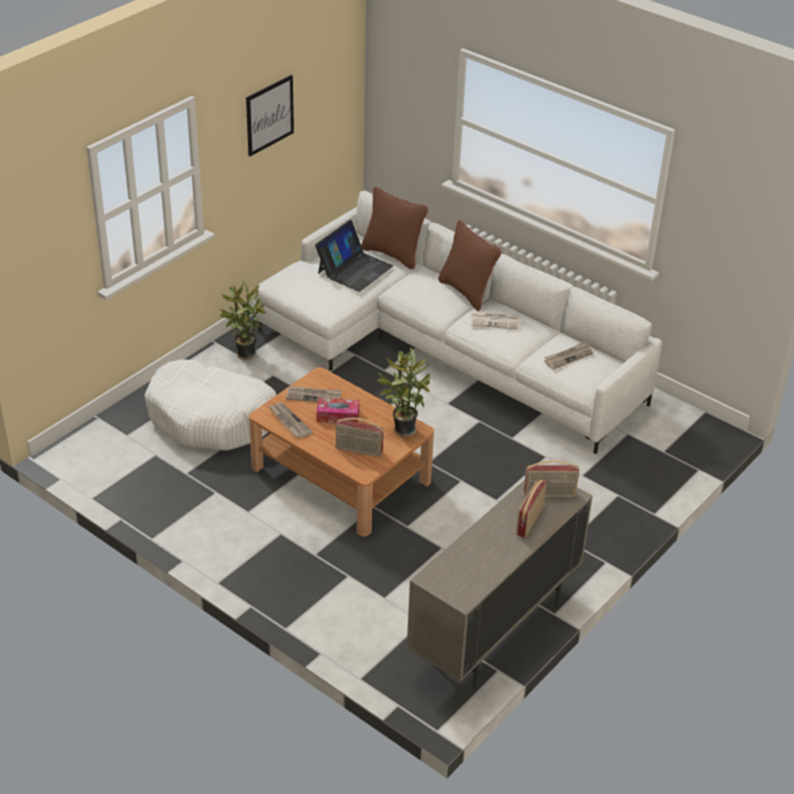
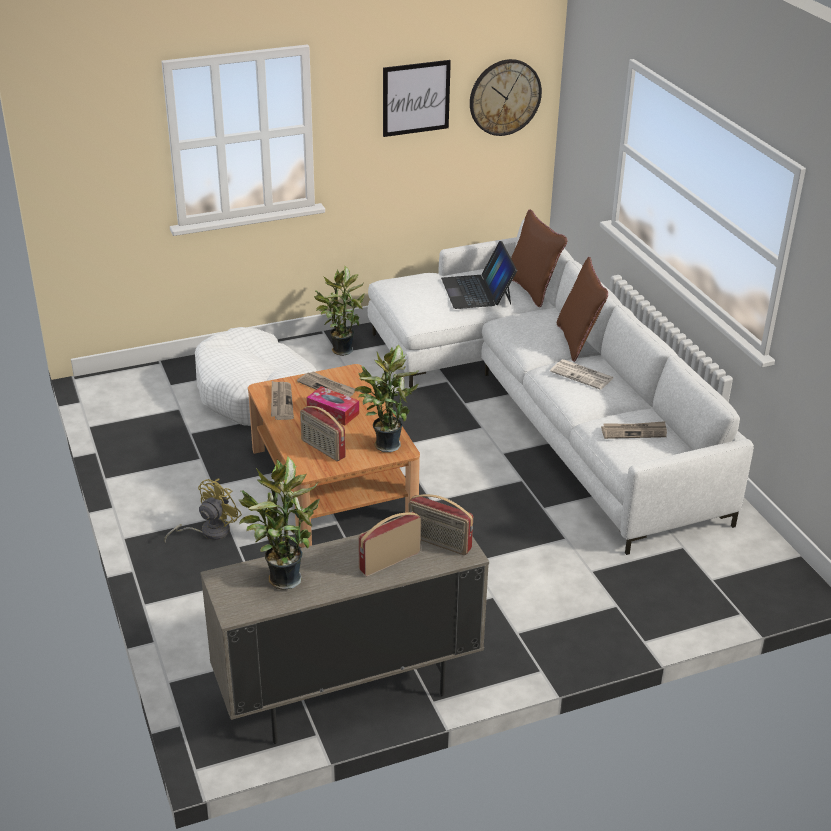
camera: 30 degrees right, 5 degrees down
laptop [315,220,393,292] -> laptop turned 105 degrees clockwise [441,241,517,309]
none -> yellow fan [164,478,242,543]
none -> potted plant [238,456,320,590]
none -> wall clock [470,59,542,136]

